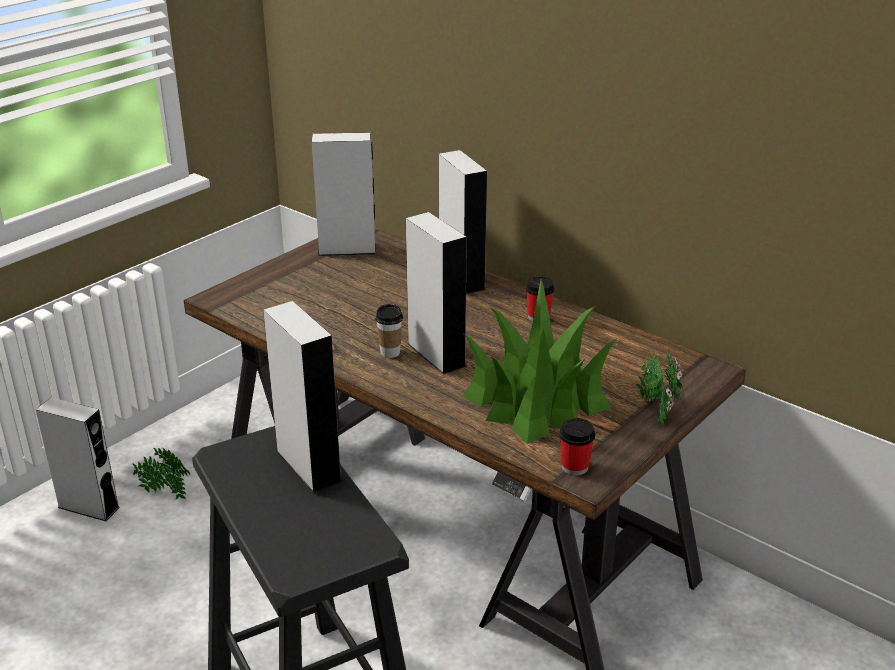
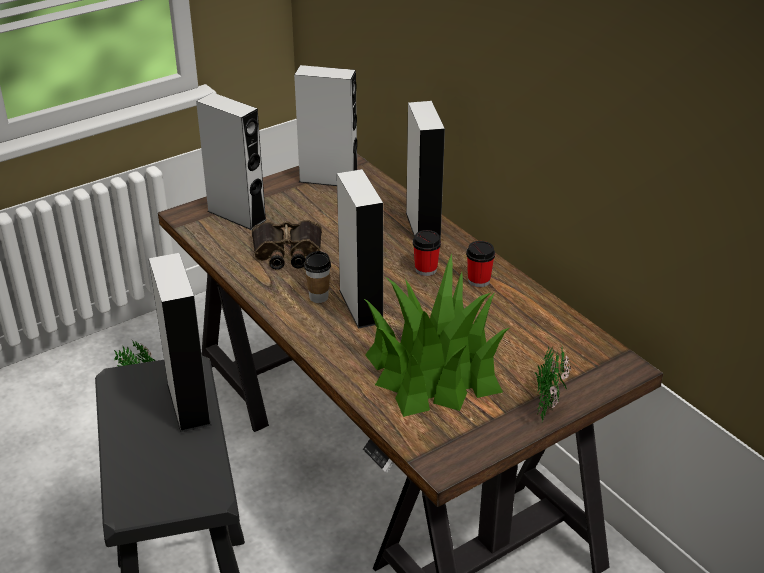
camera: 15 degrees right, 5 degrees up
grey speaker [36,398,120,521] -> grey speaker moved to [196,93,267,230]
cup [559,418,595,476] -> cup moved to [413,230,441,276]
none -> binoculars [252,220,322,269]

